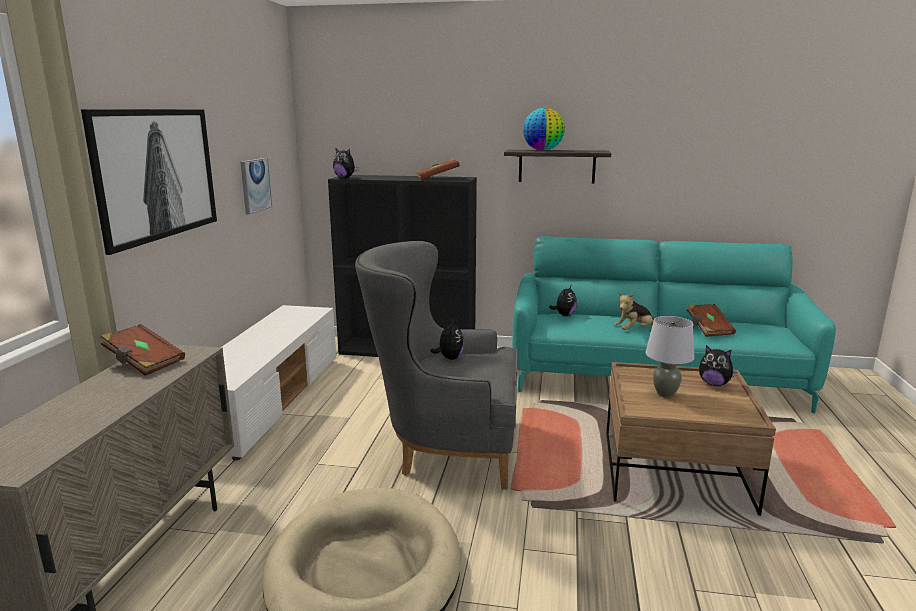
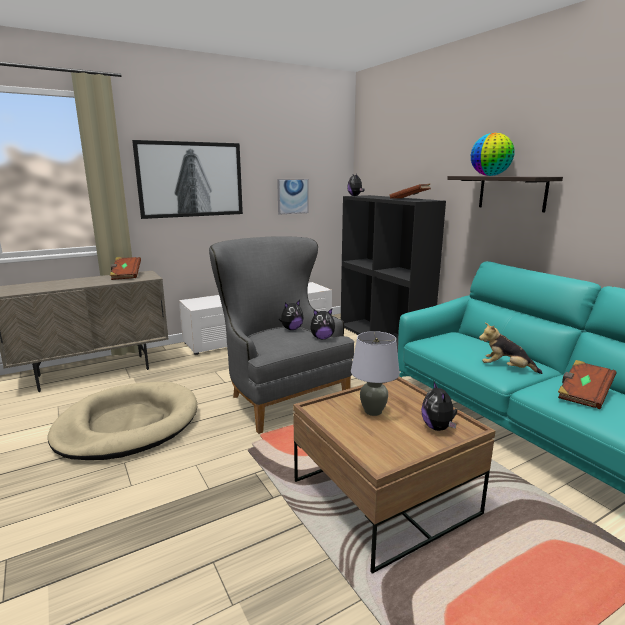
camera: 50 degrees right, 0 degrees up
plush toy [549,286,577,316] -> plush toy moved to [311,309,335,339]

